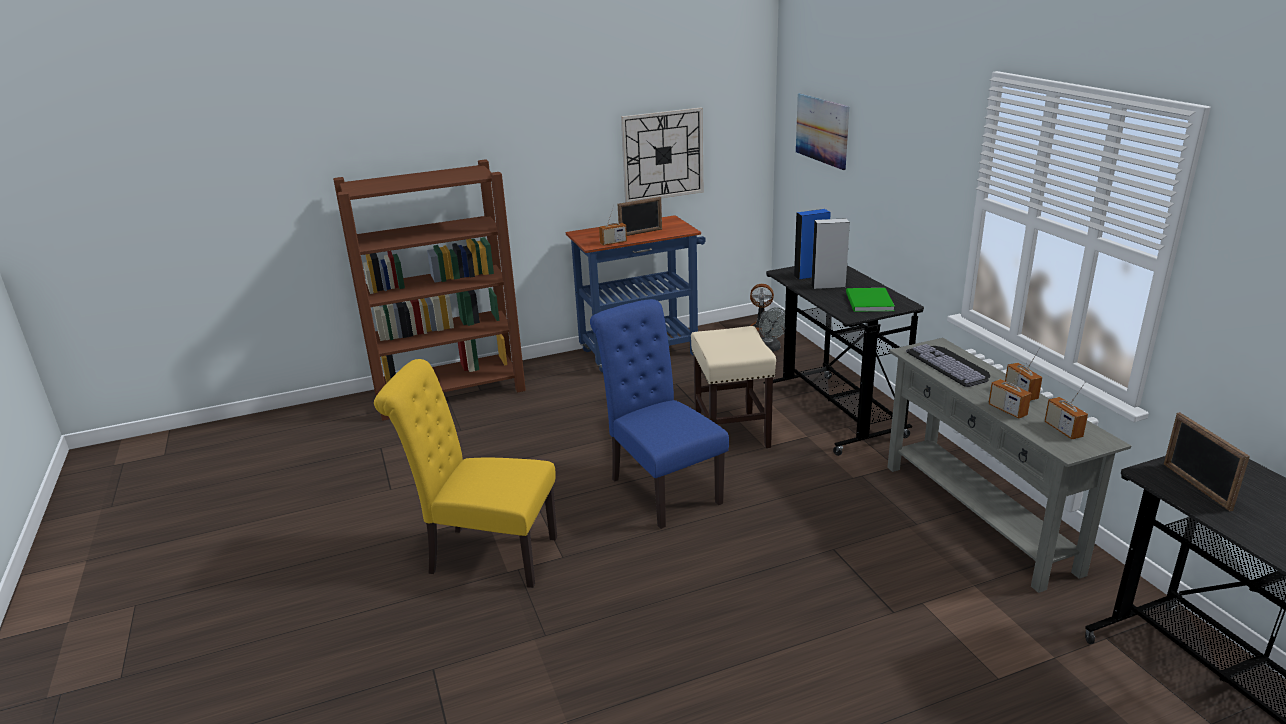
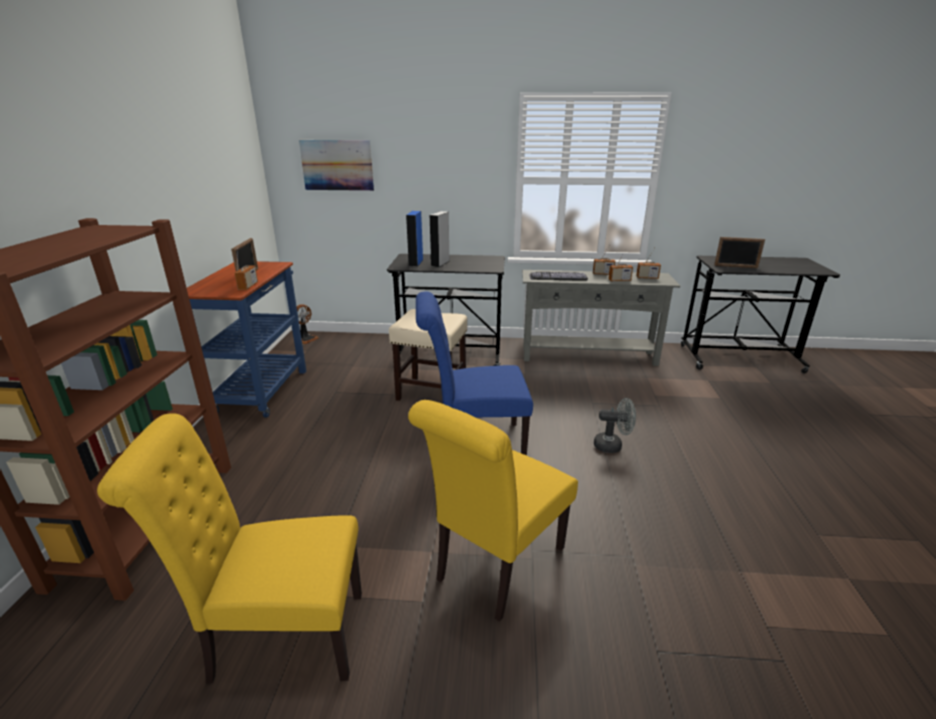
camera: 65 degrees left, 0 degrees up
wall clock [621,108,703,203] -> none
grey fan [759,307,785,352] -> grey fan moved to [594,398,636,453]
green book [846,288,895,312] -> none
none -> yellow chair [97,413,362,684]

